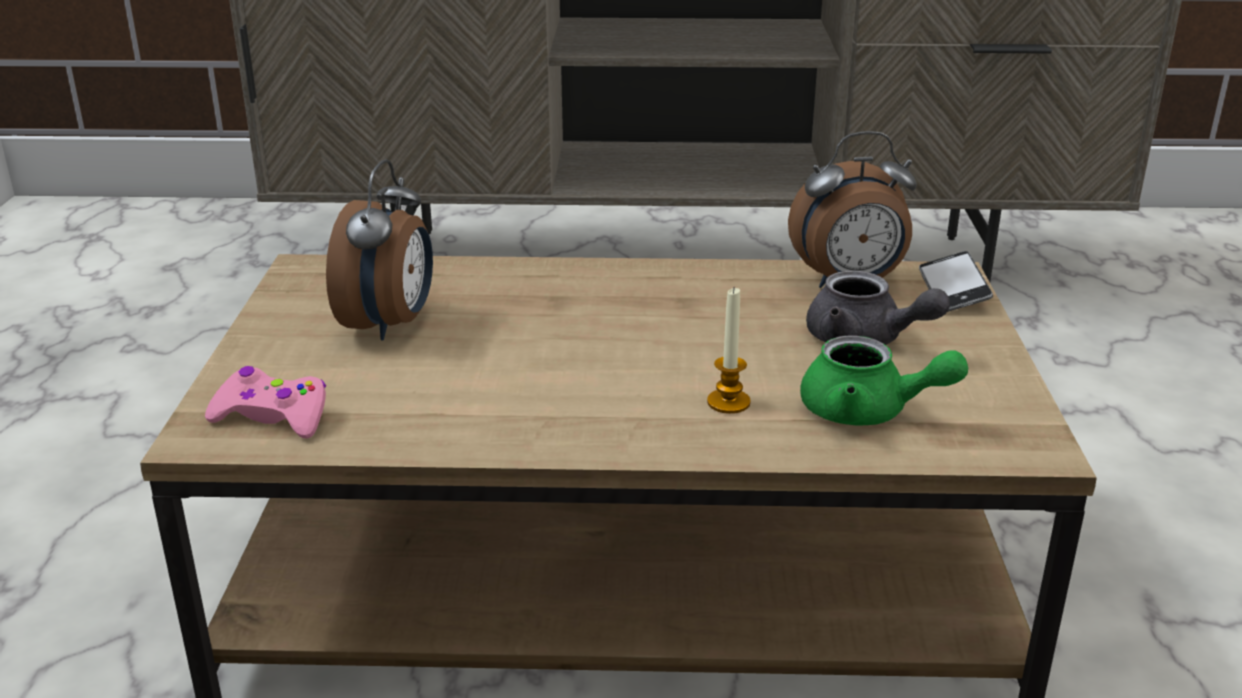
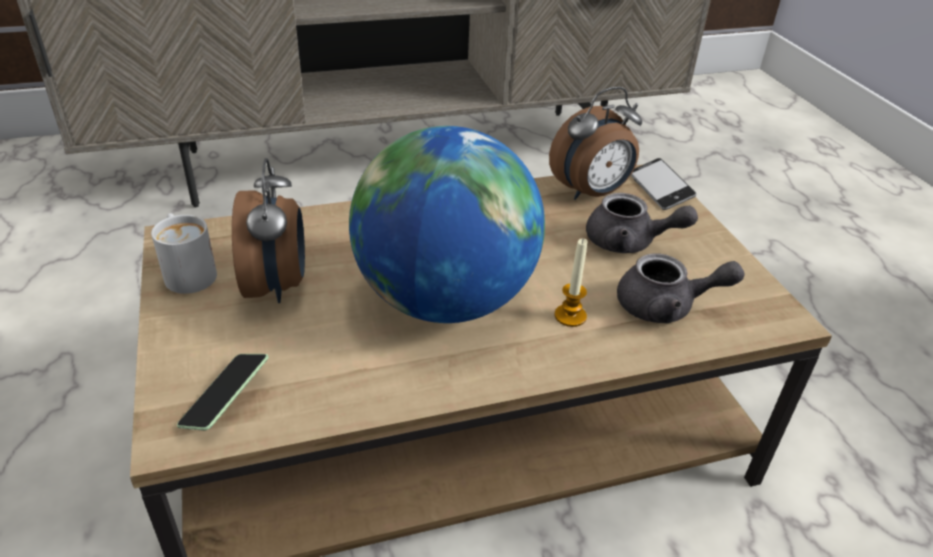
camera: 20 degrees left, 10 degrees up
pink game controller [205,366,326,439] -> phone [177,354,269,431]
green teapot [800,335,968,426] -> grey teapot [617,254,745,323]
none -> white mug [151,213,217,294]
none -> globe [349,126,545,323]

